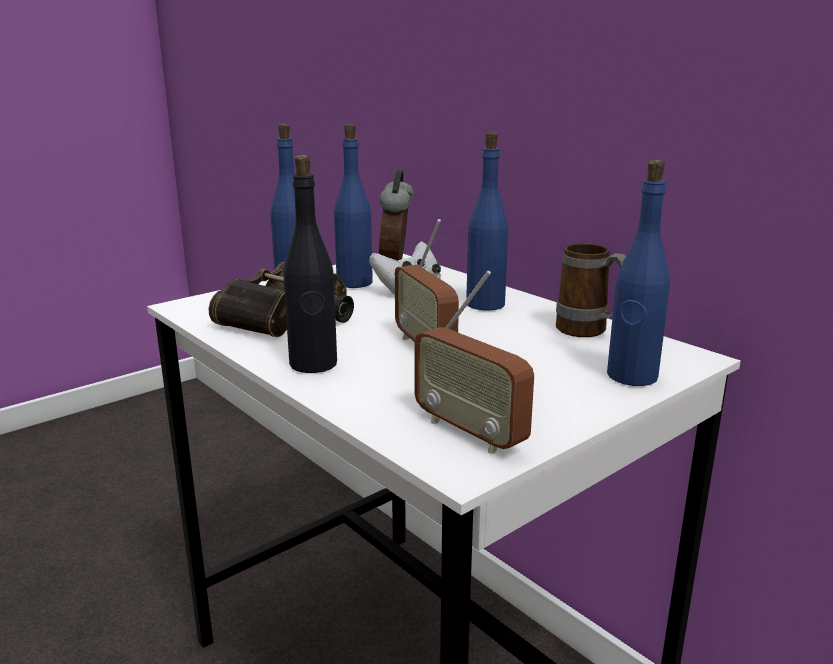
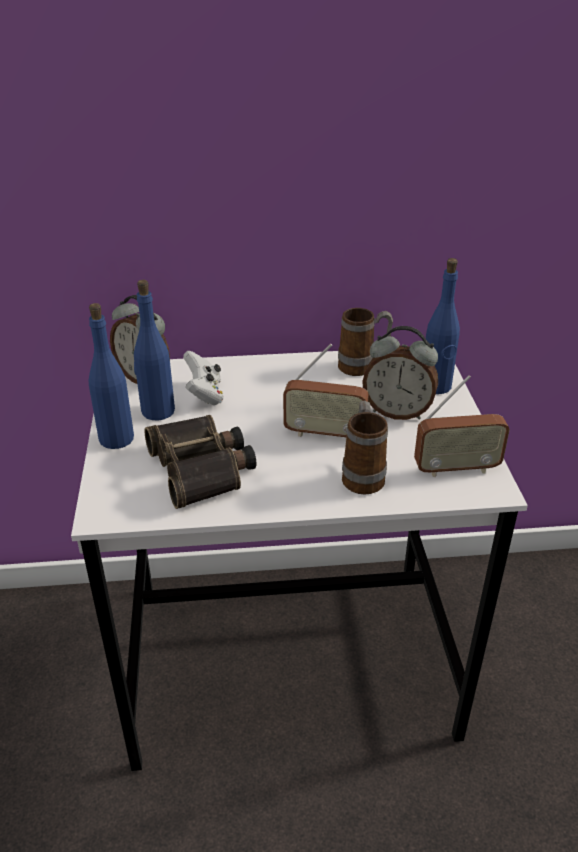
camera: 55 degrees left, 15 degrees up
black bottle [284,155,337,373] -> none
blue bottle [466,132,508,311] -> none
none -> mug [342,400,388,495]
none -> alarm clock [362,326,438,420]

